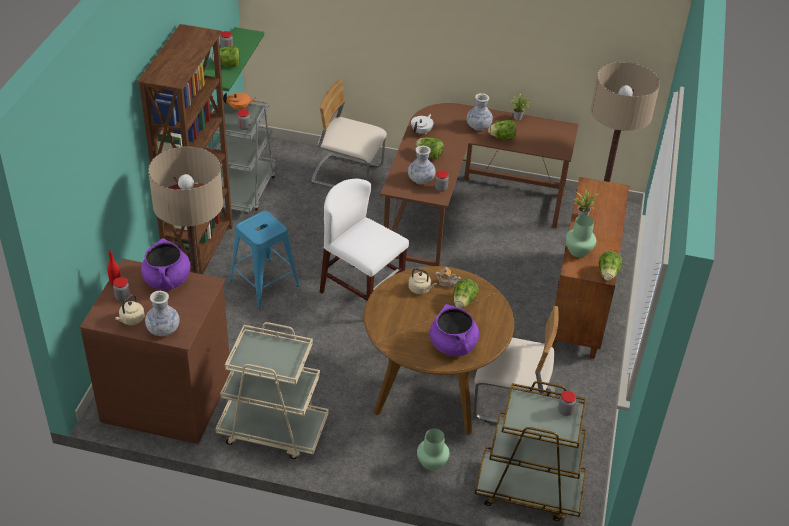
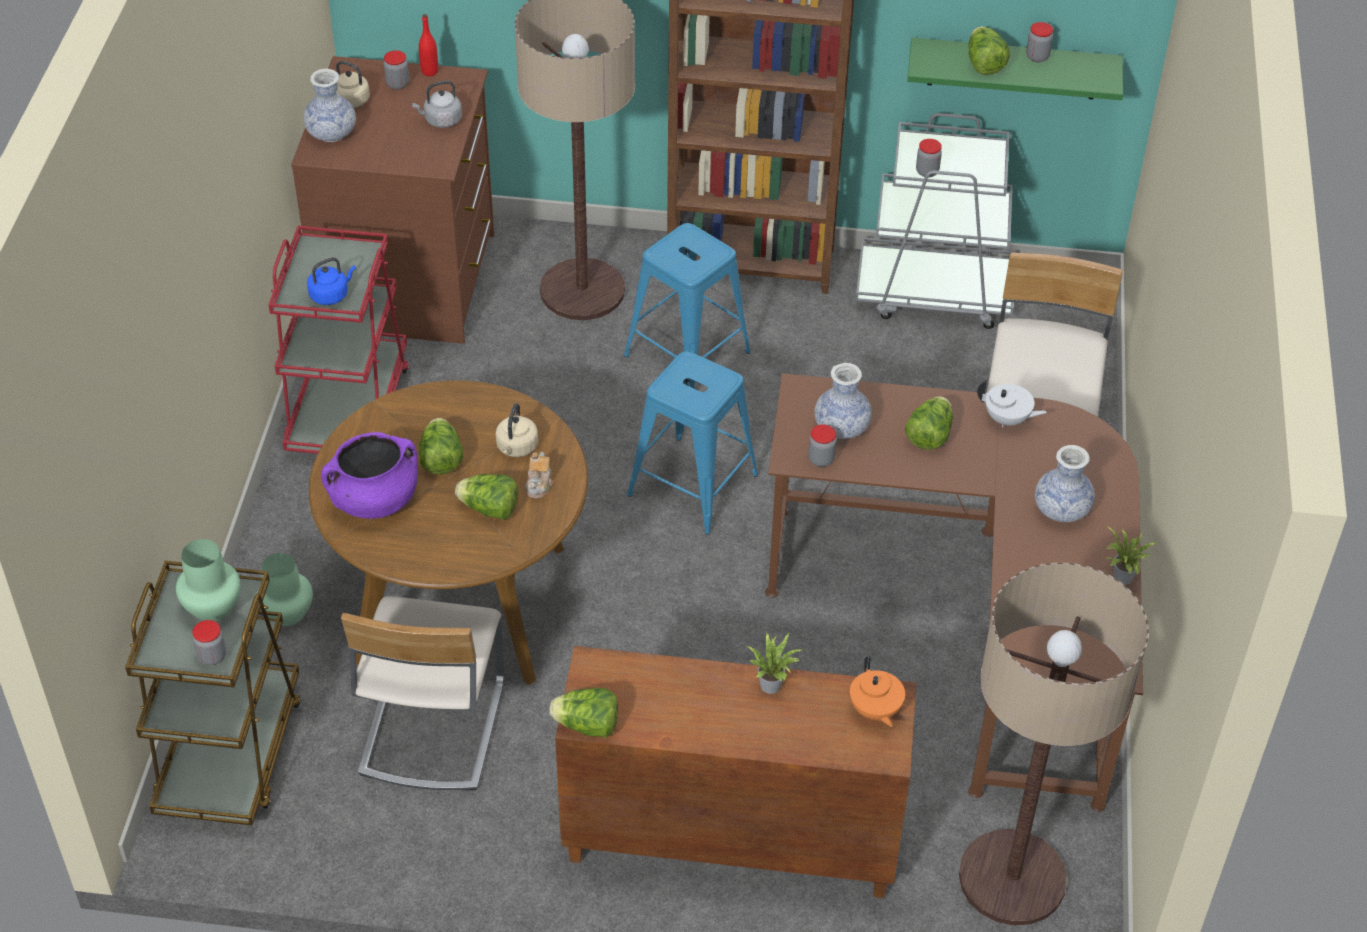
camera: 85 degrees right, 5 degrees up
purple cooking pot [141,238,190,290] -> grey kettle [412,81,462,128]
beige cart [215,322,329,459] -> red cart [268,226,409,454]
orange teapot [223,92,256,111] -> orange teapot moved to [850,656,905,727]
white chair [320,179,409,301] -> blue stool [627,351,758,534]
lettuce [488,120,516,140] -> lettuce moved to [419,418,463,475]
green vase [566,215,596,257] -> green vase moved to [176,539,241,621]
none -> blue kettle [307,257,356,305]

